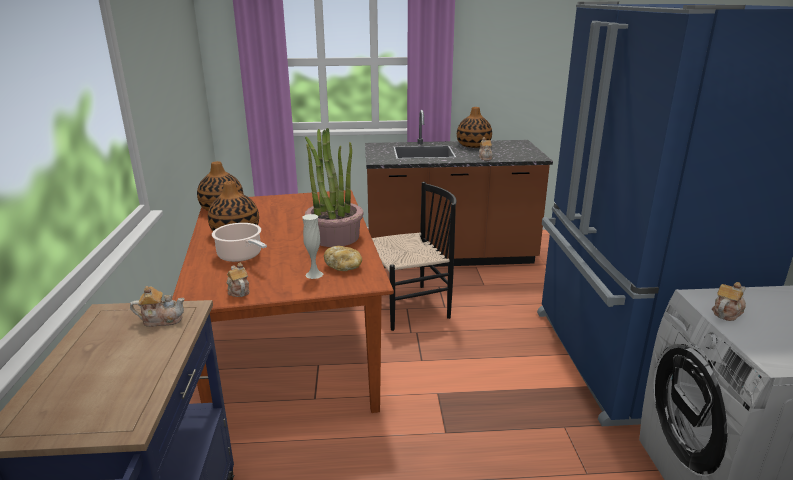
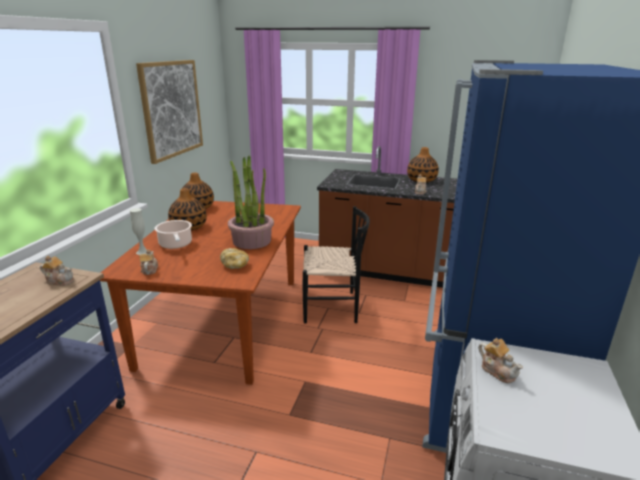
camera: 20 degrees right, 0 degrees up
white vase [302,214,323,279] -> white vase moved to [130,208,147,255]
teapot [712,282,746,321] -> teapot turned 75 degrees clockwise [478,338,523,383]
none -> picture [136,60,203,164]

